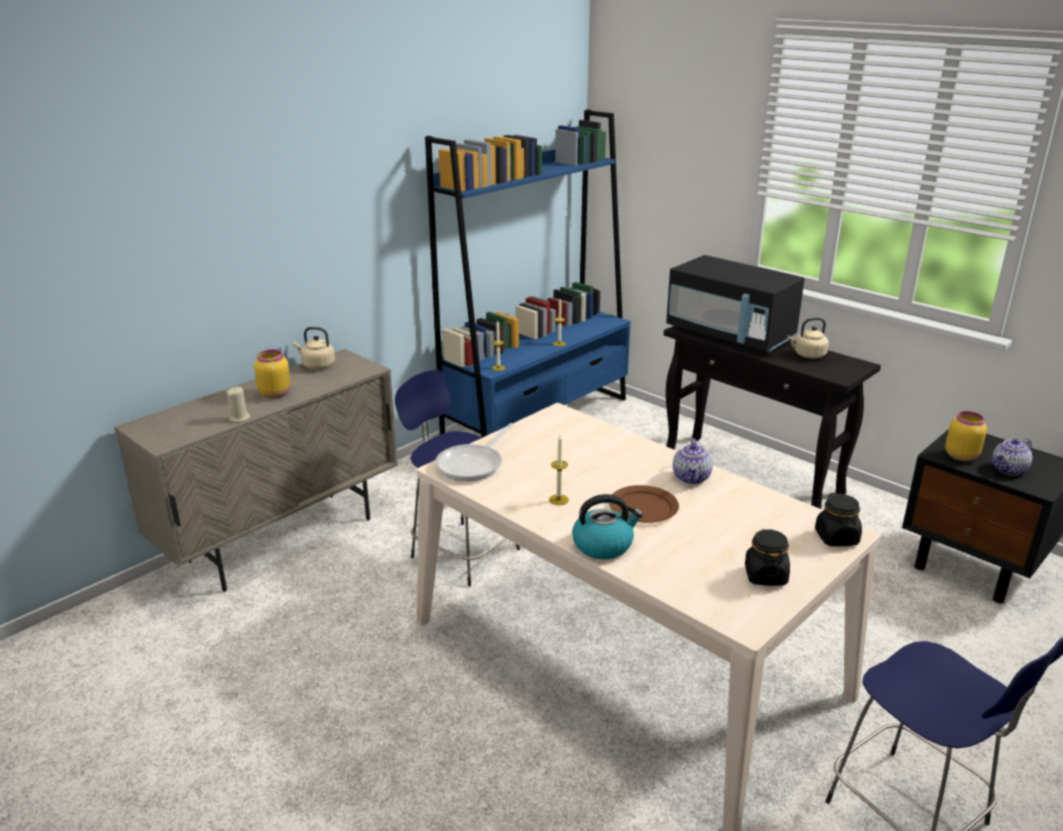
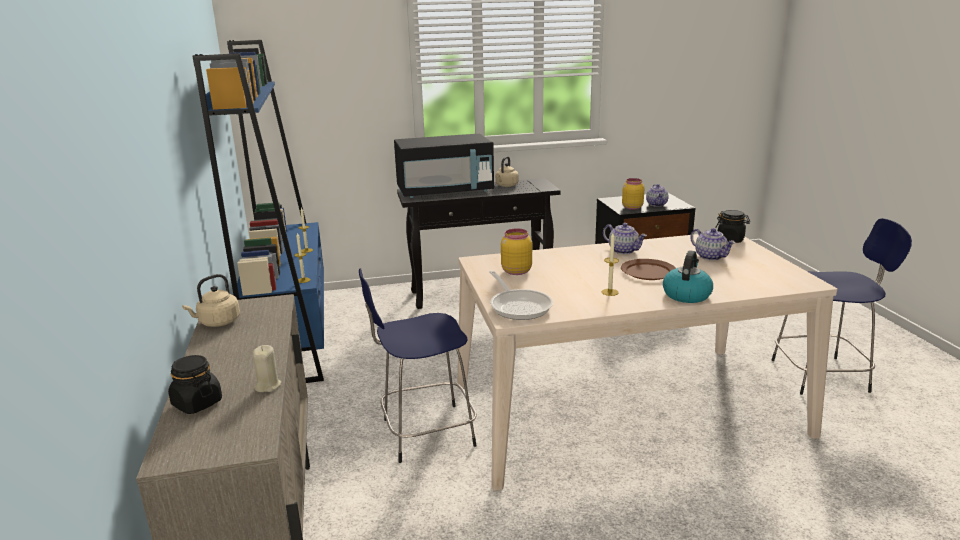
camera: 55 degrees left, 5 degrees down
yellow jar [254,349,291,398] -> yellow jar moved to [501,228,532,275]
black jar [745,529,790,586] -> black jar moved to [168,355,222,414]
none -> teapot [690,228,735,261]

